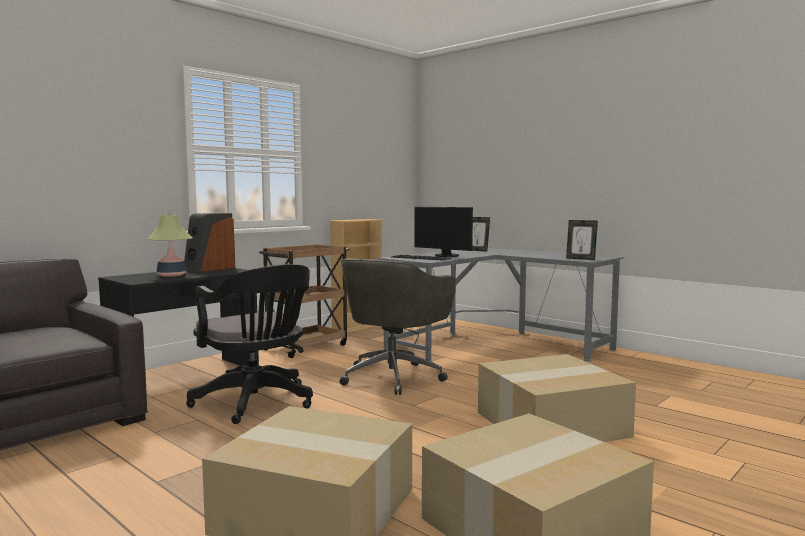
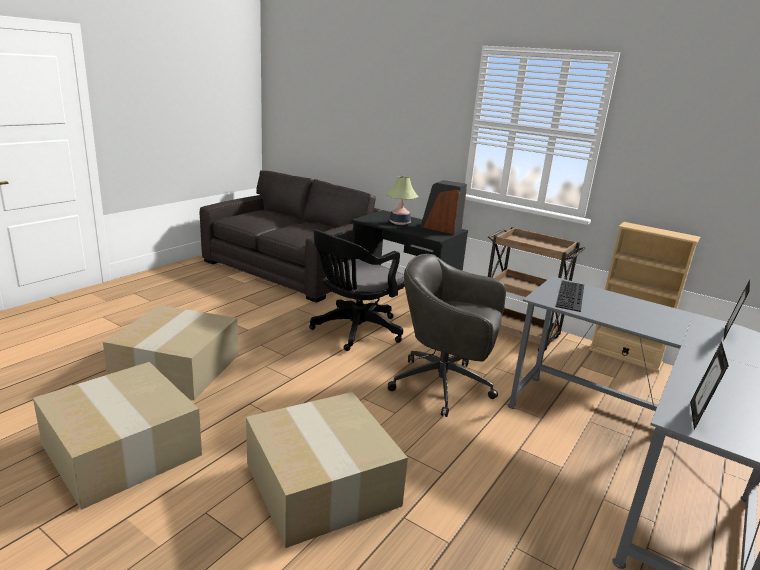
camera: 80 degrees right, 15 degrees up
monitor [414,207,473,257] -> none

